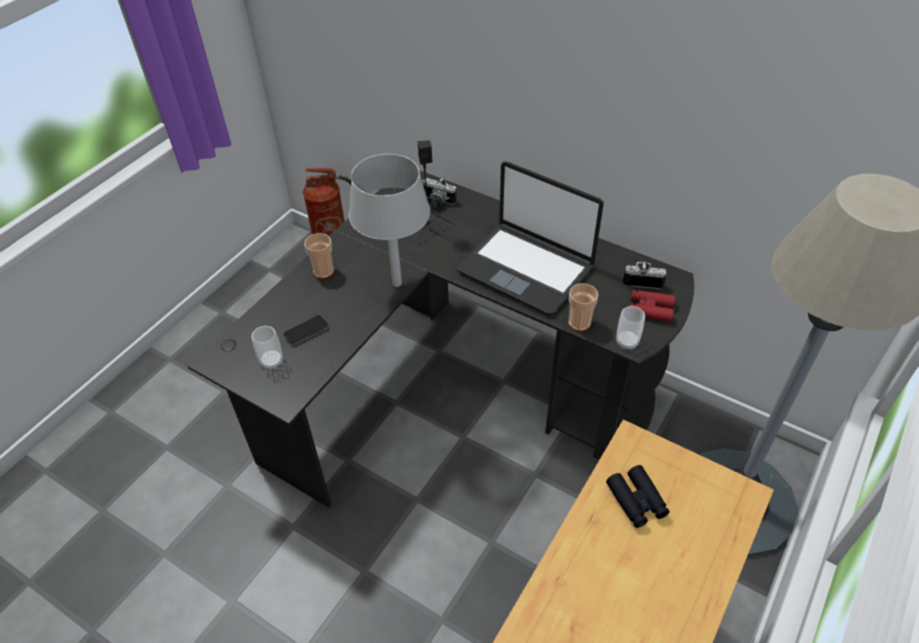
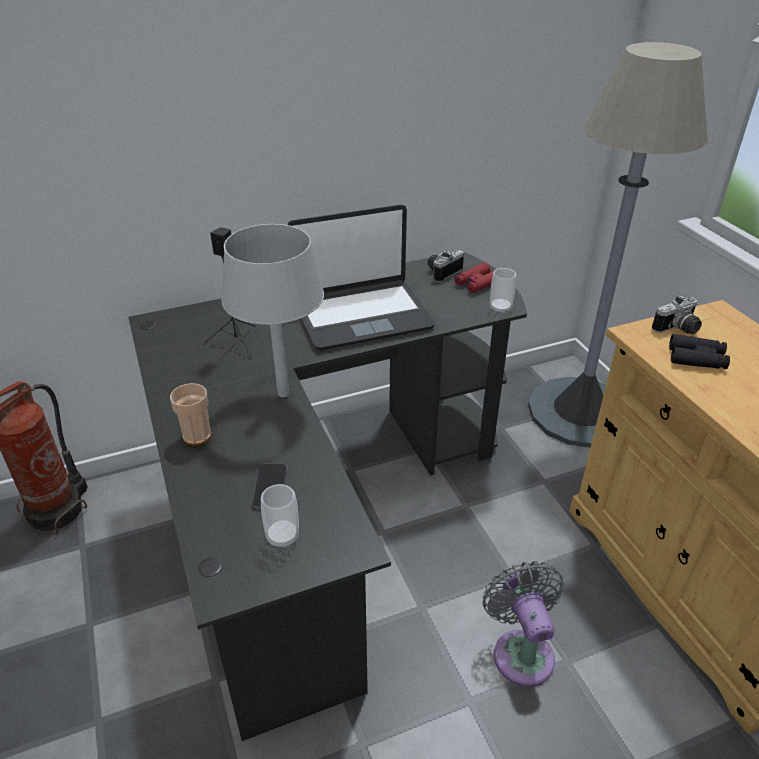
camera: 55 degrees left, 10 degrees down
camera [423,178,456,208] -> camera moved to [652,294,702,334]
cup [568,283,598,331] -> none
none -> grey fan [482,561,564,687]

